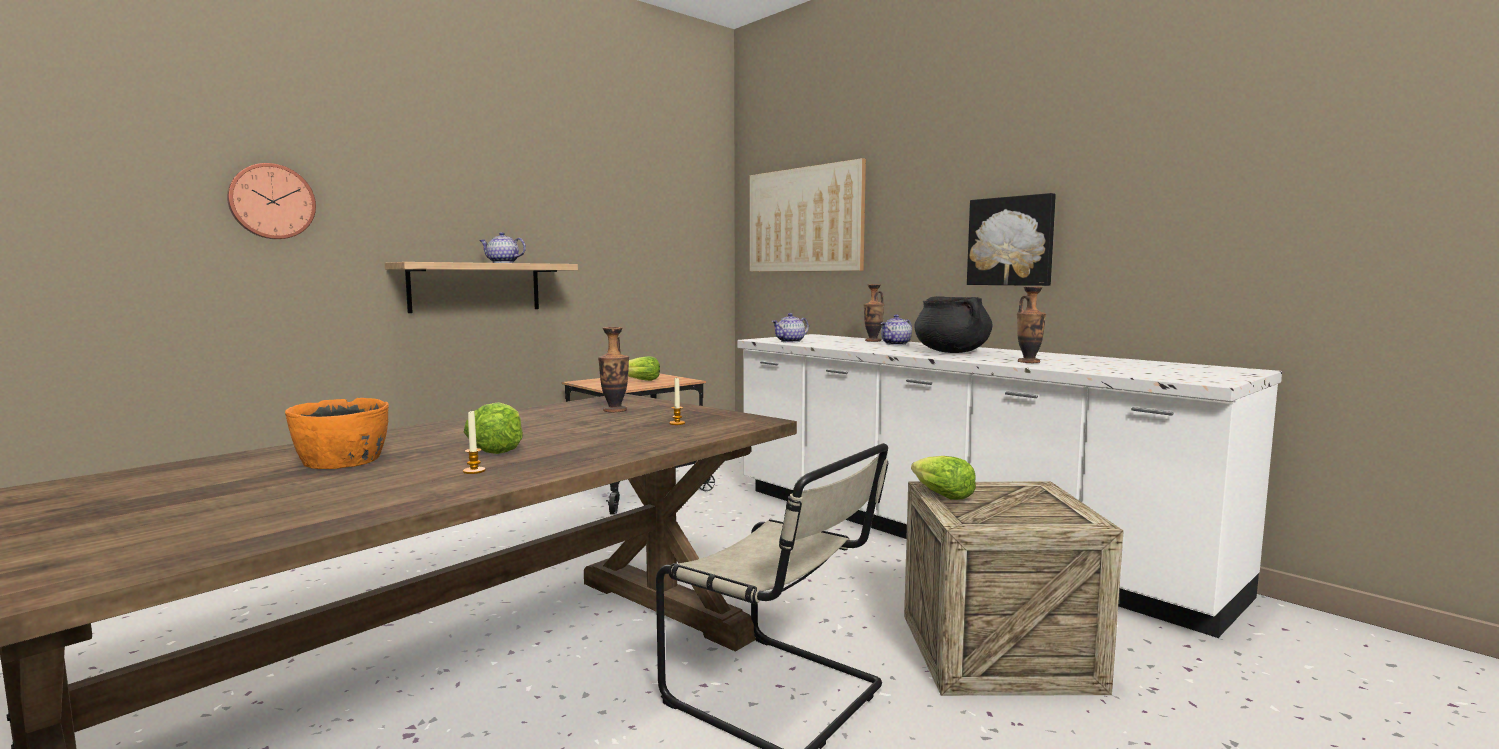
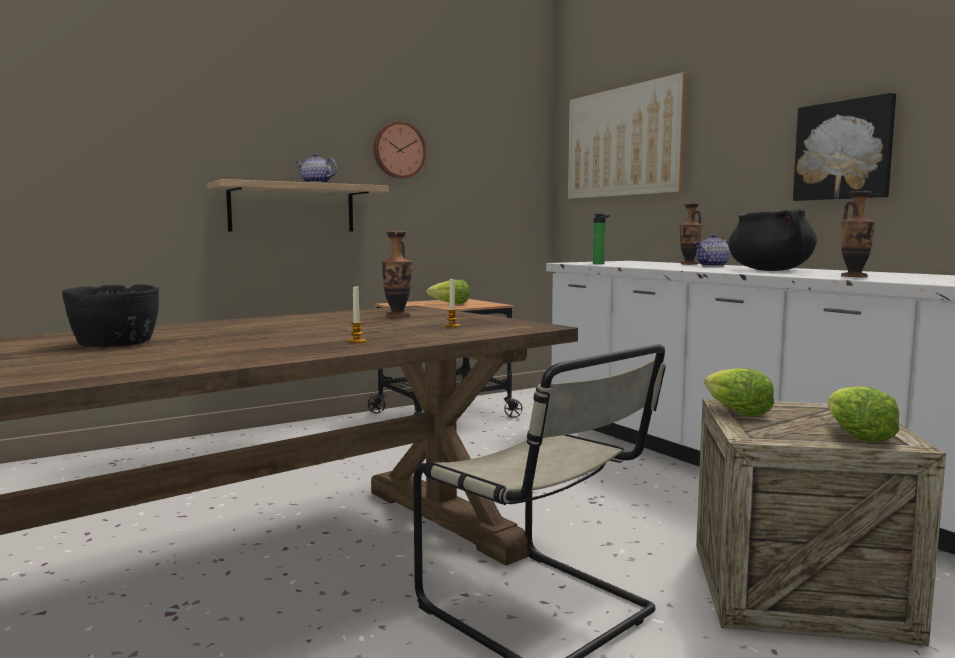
camera: 10 degrees right, 0 degrees up
wall clock [227,163,316,239] -> wall clock moved to [373,121,426,179]
orange bowl [285,398,389,469] -> black bowl [62,284,159,347]
candle [463,411,485,474] -> candle moved to [347,285,367,343]
lettuce [464,402,523,454] -> lettuce moved to [828,386,899,442]
teapot [772,313,809,343] -> bottle [593,214,610,264]

